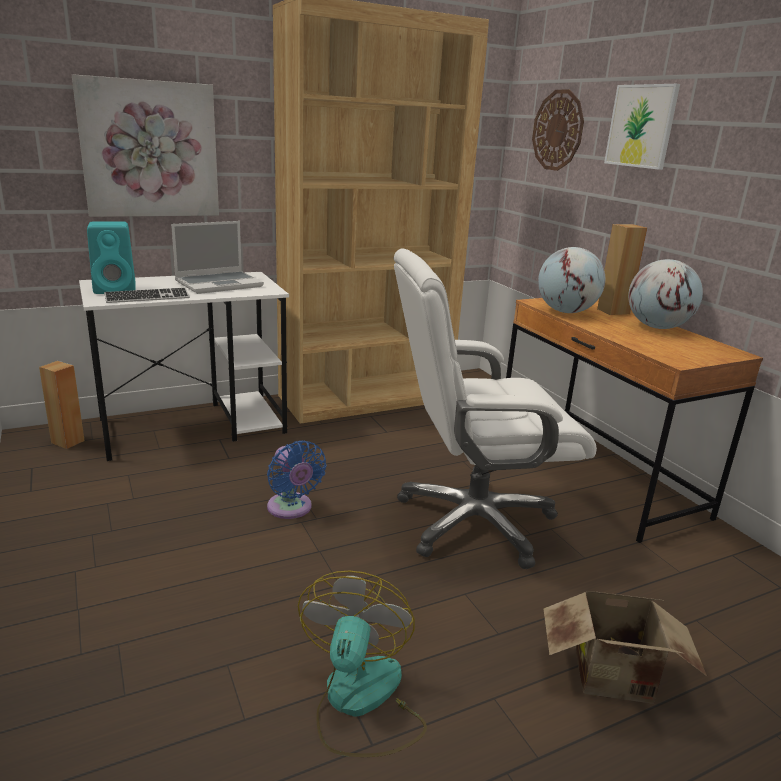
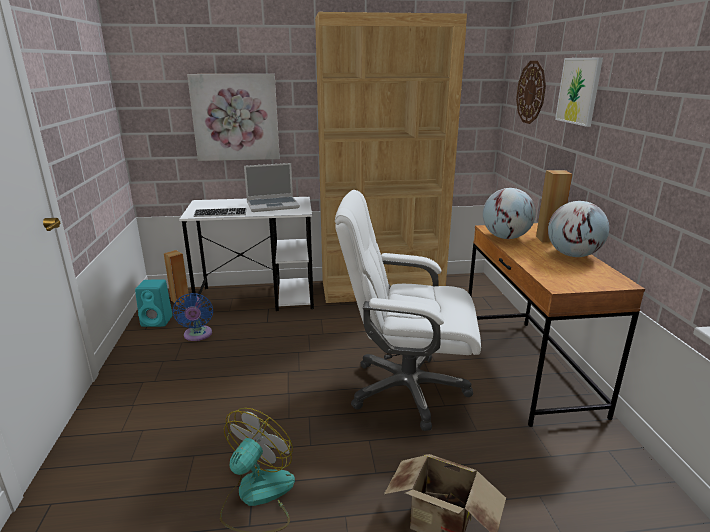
camera: 20 degrees right, 0 degrees up
turquoise speaker [87,221,136,294] -> turquoise speaker moved to [135,280,172,327]
blue fan [267,441,327,519] -> blue fan moved to [172,293,213,341]

